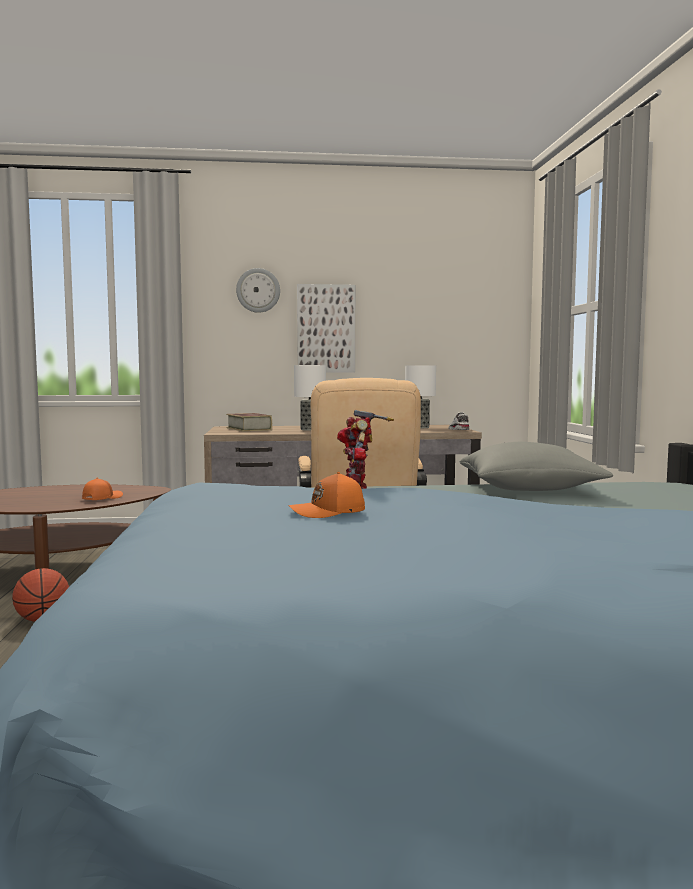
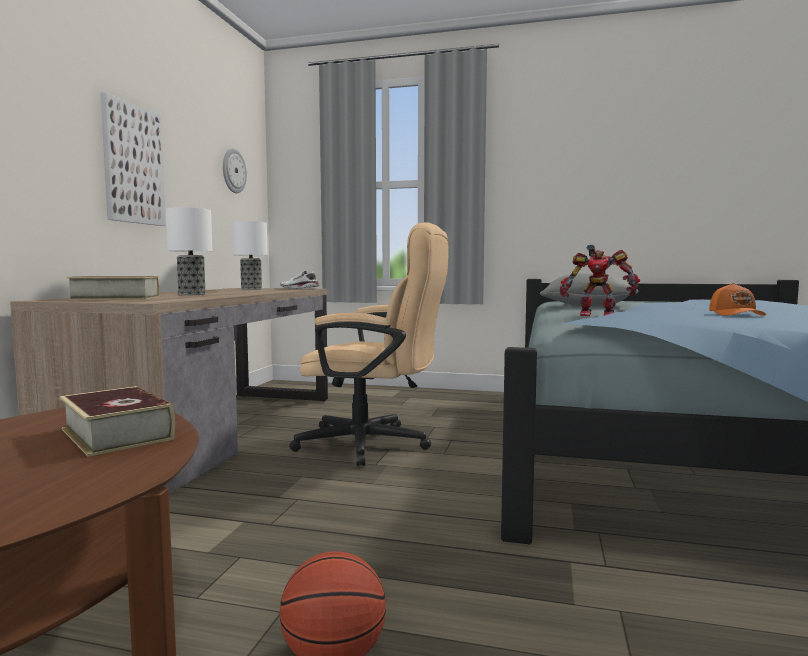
camera: 70 degrees left, 0 degrees up
orange cap [82,478,123,500] -> book [60,386,175,457]
wall clock [236,268,280,313] -> wall clock moved to [223,148,247,193]

